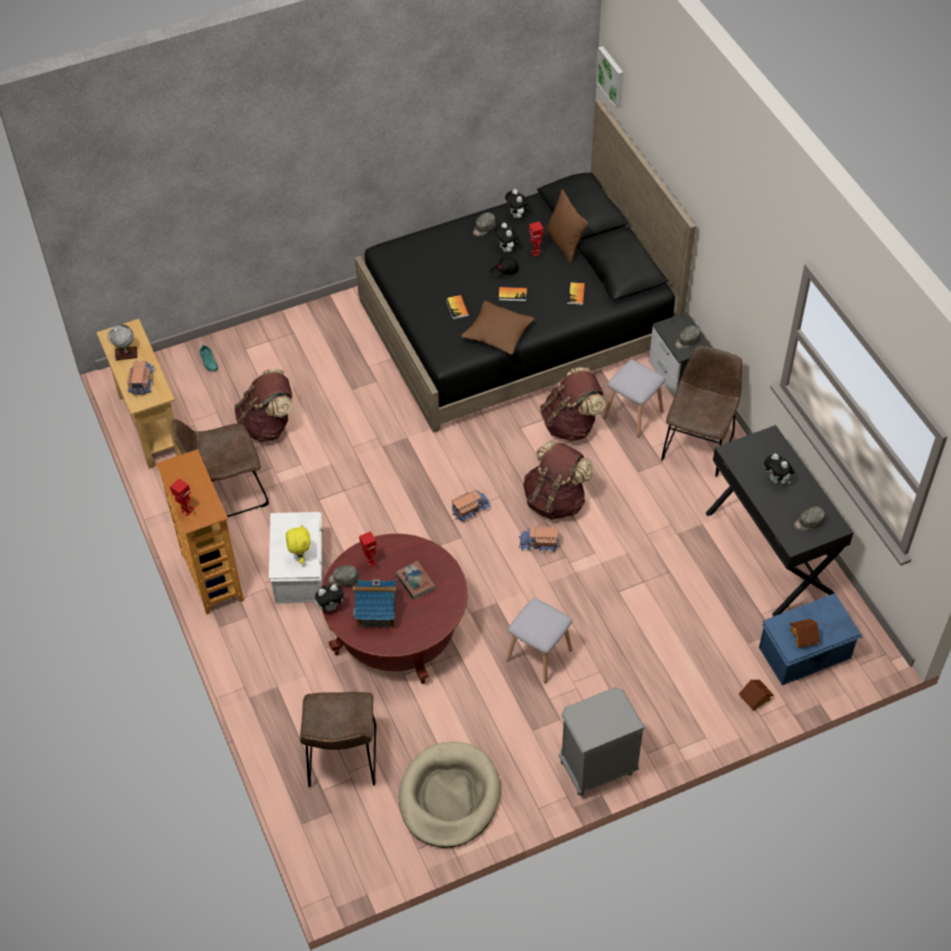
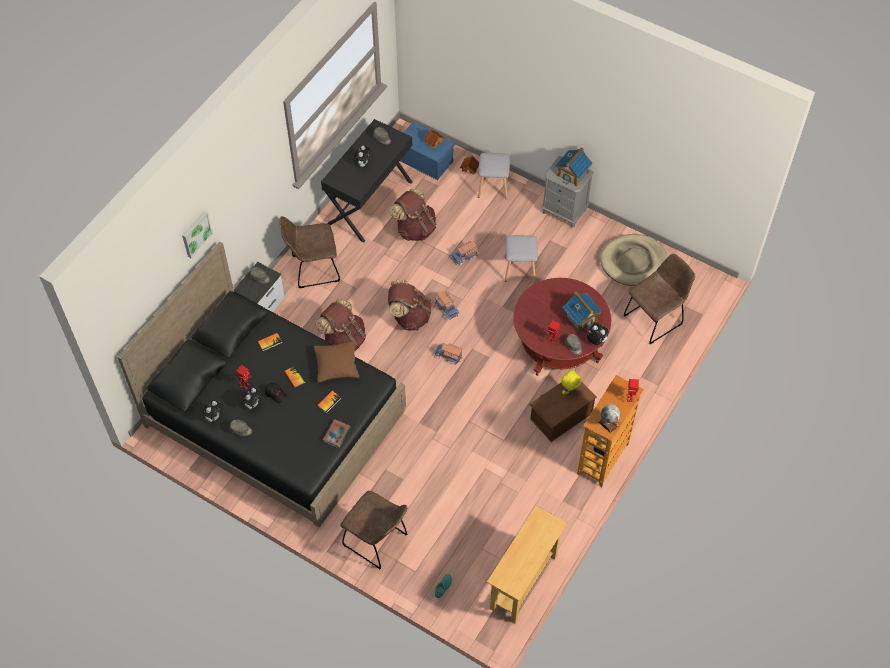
camera: 125 degrees left, 5 degrees up
globe [107,324,138,361] -> globe moved to [598,404,620,433]
toy truck [127,361,155,396] -> toy truck moved to [451,241,478,265]
brown chair [172,419,269,517] -> brown chair moved to [340,491,408,569]
brown backpack [234,369,292,442] -> brown backpack moved to [390,189,437,241]
white storage box [269,512,323,604] -> brown storage box [529,381,597,442]
book [395,561,436,600] -> book moved to [323,419,351,448]
brown pillow [546,190,588,264] -> none
picture [596,46,623,109] -> picture moved to [182,211,213,259]
grey stool [604,360,665,438] -> grey stool moved to [478,153,510,199]
none -> toy house [555,147,593,186]

